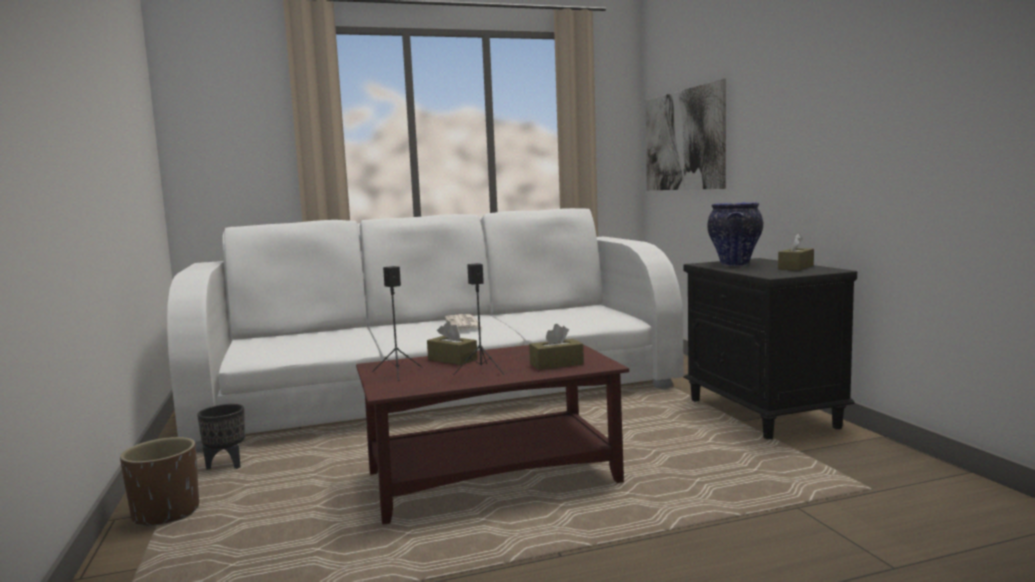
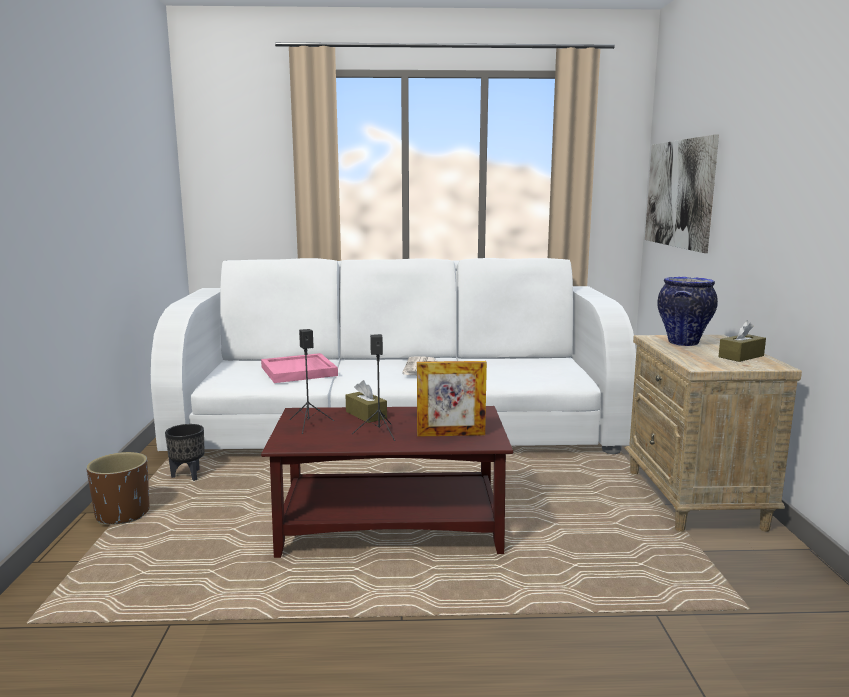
camera: 15 degrees right, 5 degrees up
brown tissue box [529,324,584,370] -> picture frame [417,361,487,437]
black nightstand [683,258,857,439] -> beige nightstand [625,335,802,532]
none -> pink tray [261,353,338,383]

